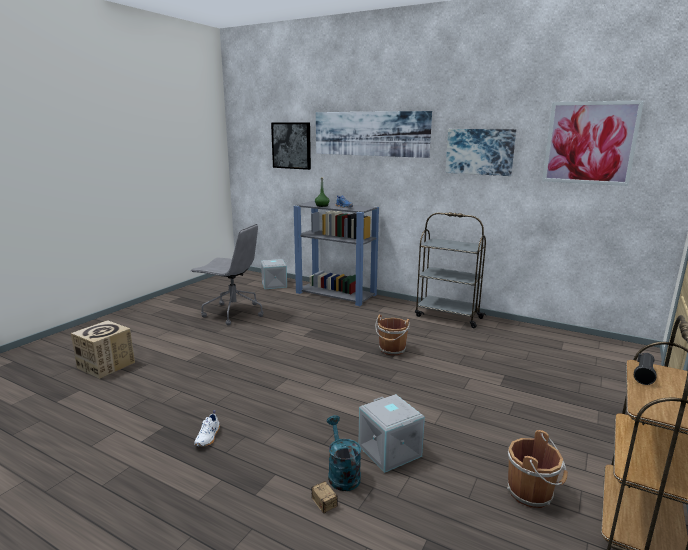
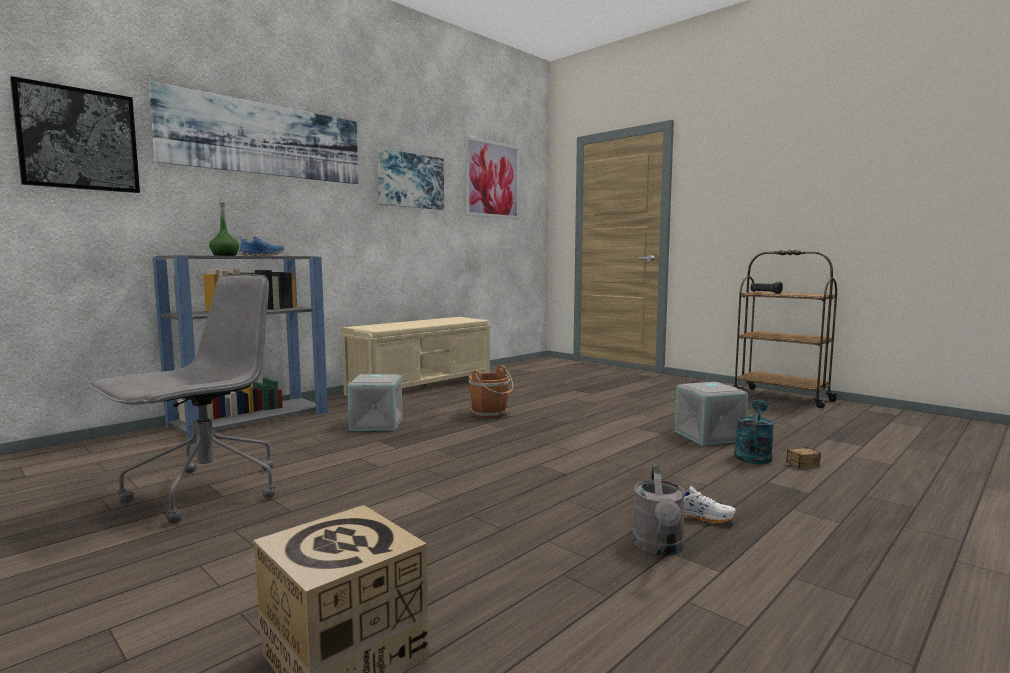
camera: 75 degrees left, 10 degrees down
grey storage box [260,259,287,289] -> grey storage box moved to [347,374,403,431]
turquoise watering can [327,415,361,491] -> turquoise watering can turned 120 degrees clockwise [734,400,775,464]
grey cart [415,212,487,328] -> beige bench [340,317,491,396]
brown bucket [507,430,568,508] -> none
none -> grey watering can [633,466,686,555]

